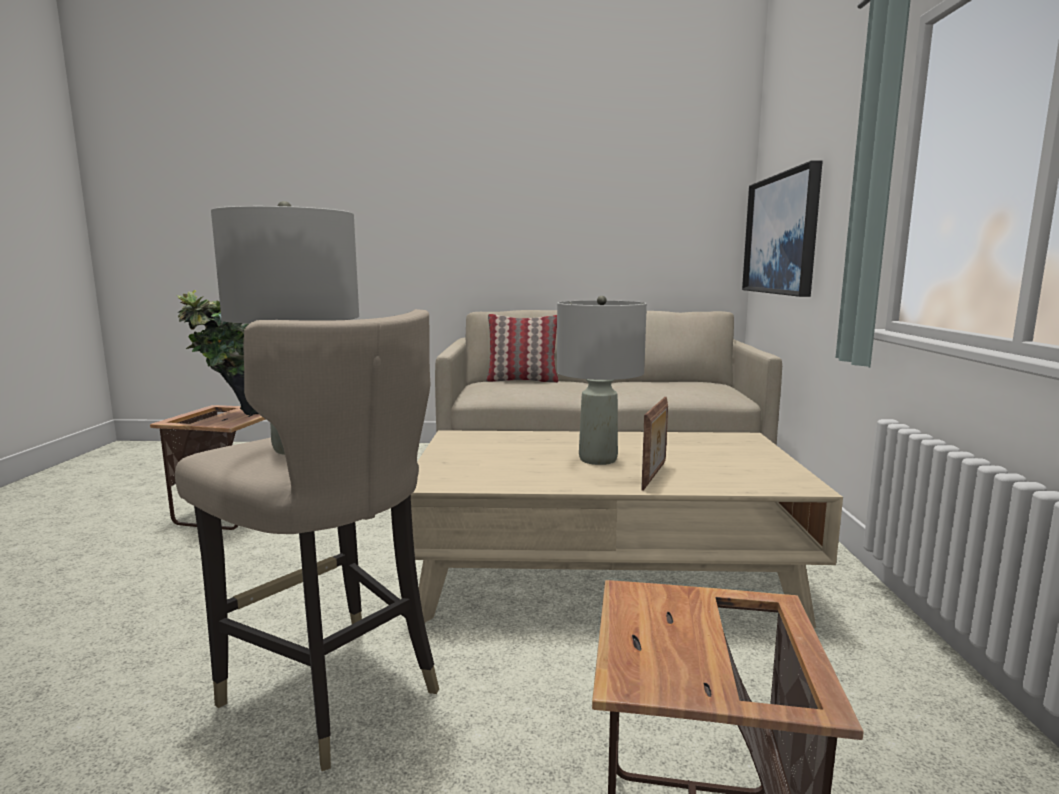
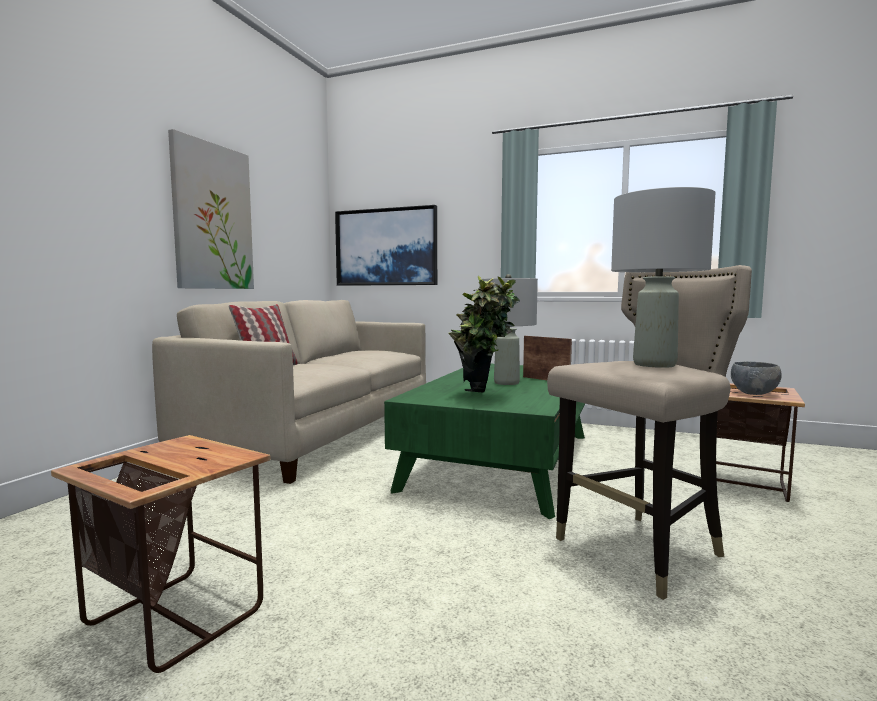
camera: 70 degrees left, 5 degrees down
potted plant [177,290,259,415] -> potted plant moved to [448,276,520,393]
beige coffee table [411,430,843,628] -> green coffee table [384,364,585,519]
none -> picture [168,129,254,289]
none -> grey bowl [731,361,782,395]

